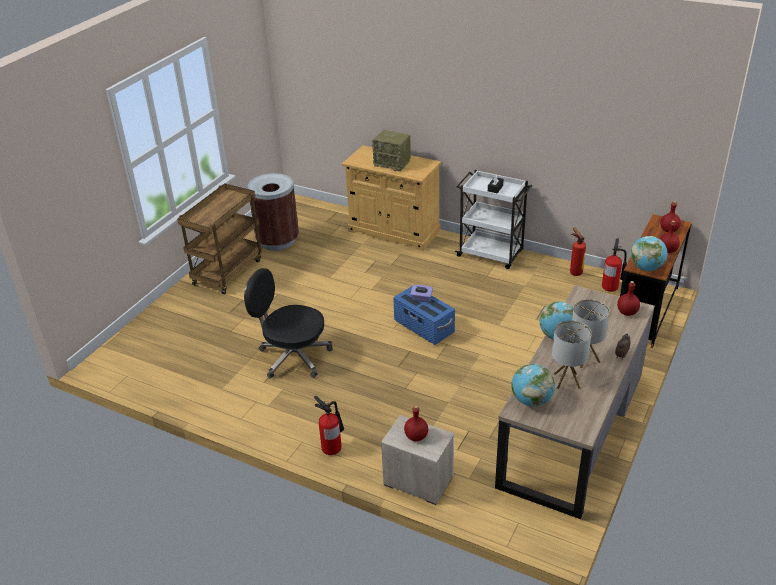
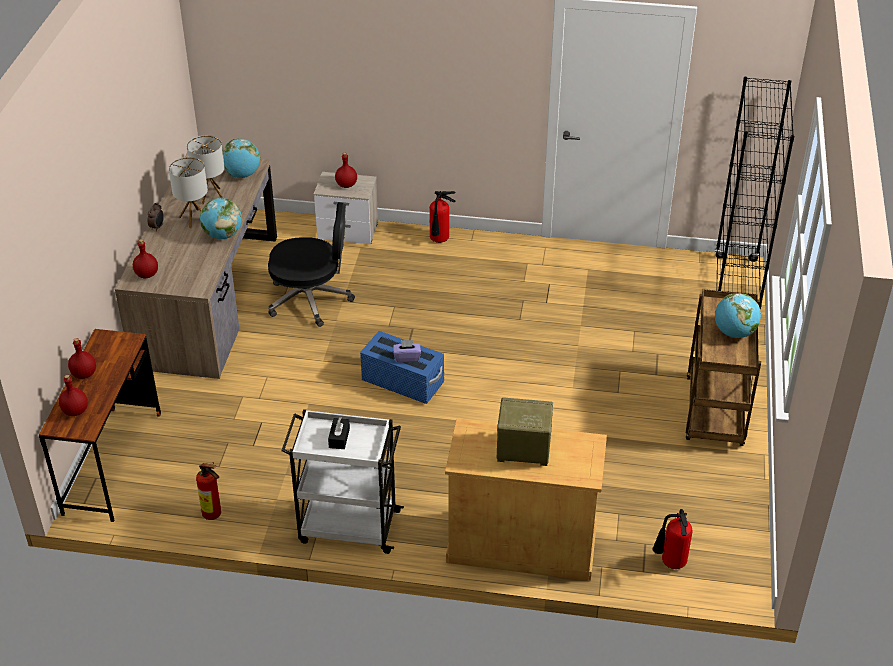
camera: 160 degrees right, 5 degrees up
black office chair [244,268,333,379] -> black office chair moved to [268,202,355,327]
brown trash can [248,173,299,251] -> none
fire extinguisher [602,238,627,292] -> fire extinguisher moved to [652,509,692,569]
globe [631,236,667,271] -> globe moved to [715,293,761,338]
none -> black bookcase [715,77,794,313]

